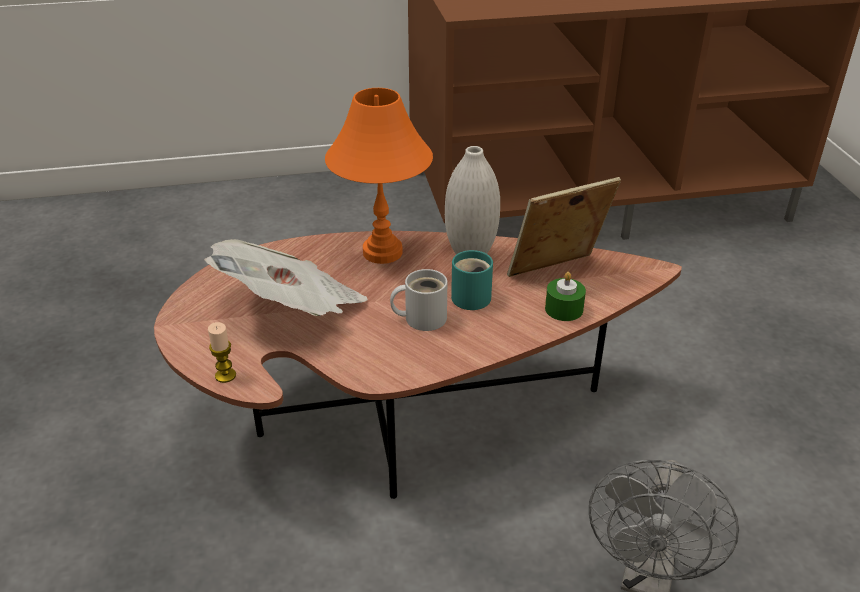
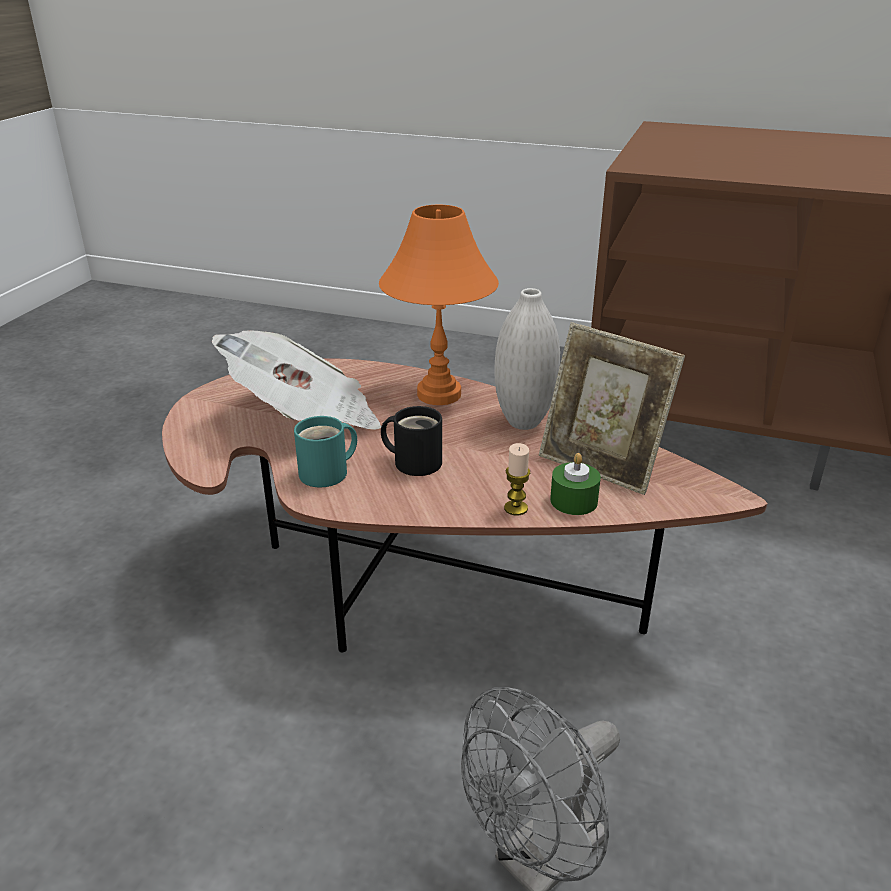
camera: 30 degrees right, 5 degrees down
candle [208,322,236,383] -> candle moved to [504,443,530,515]
white mug [390,269,447,331] -> black mug [381,406,442,476]
turquoise mug [451,250,493,310] -> turquoise mug moved to [294,416,357,487]
picture frame [507,177,621,277] -> picture frame turned 150 degrees counterclockwise [539,322,685,495]

